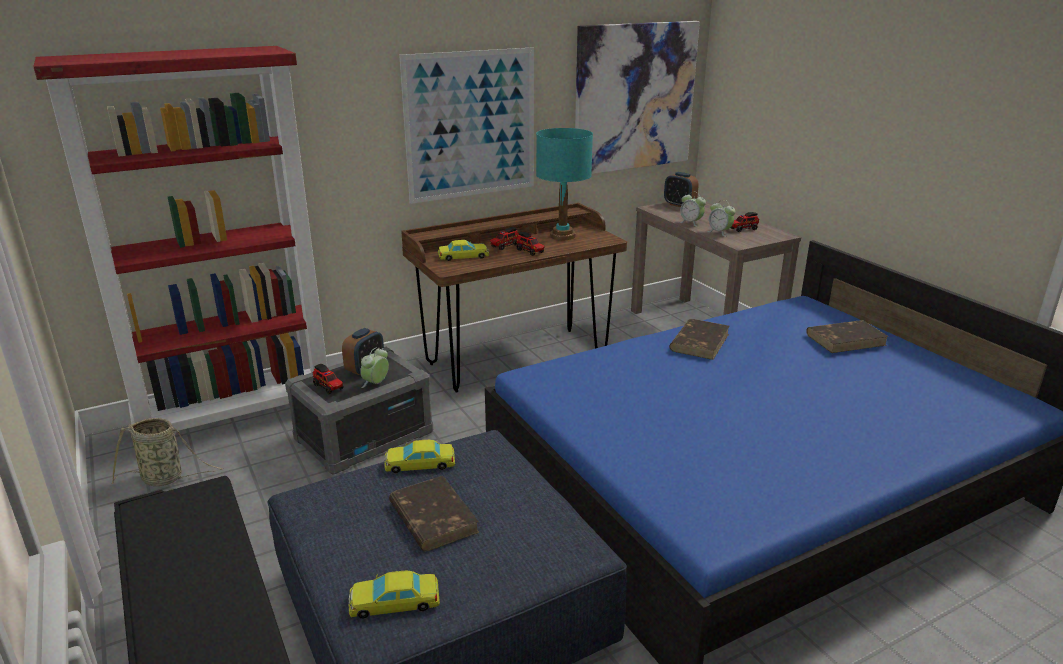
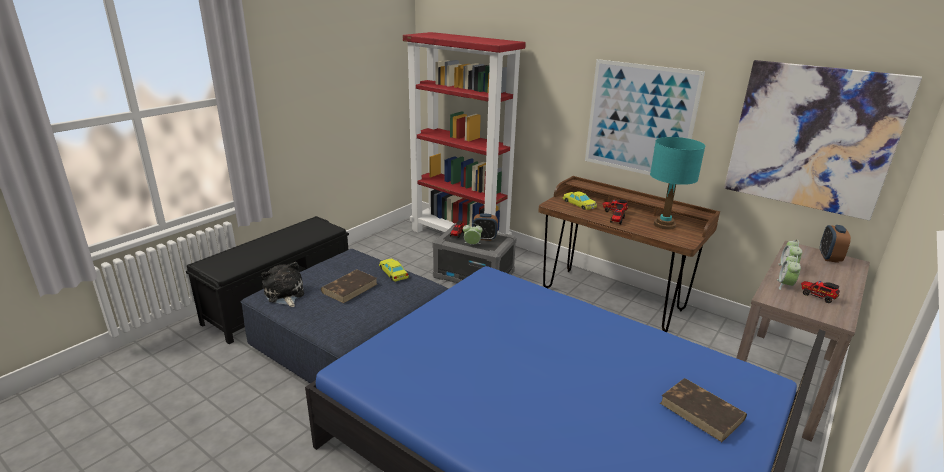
camera: 65 degrees right, 0 degrees up
basket [112,418,222,486] -> none
yellow toy car [348,571,440,619] -> plush toy [261,262,304,307]
brown book [669,319,730,360] -> none

